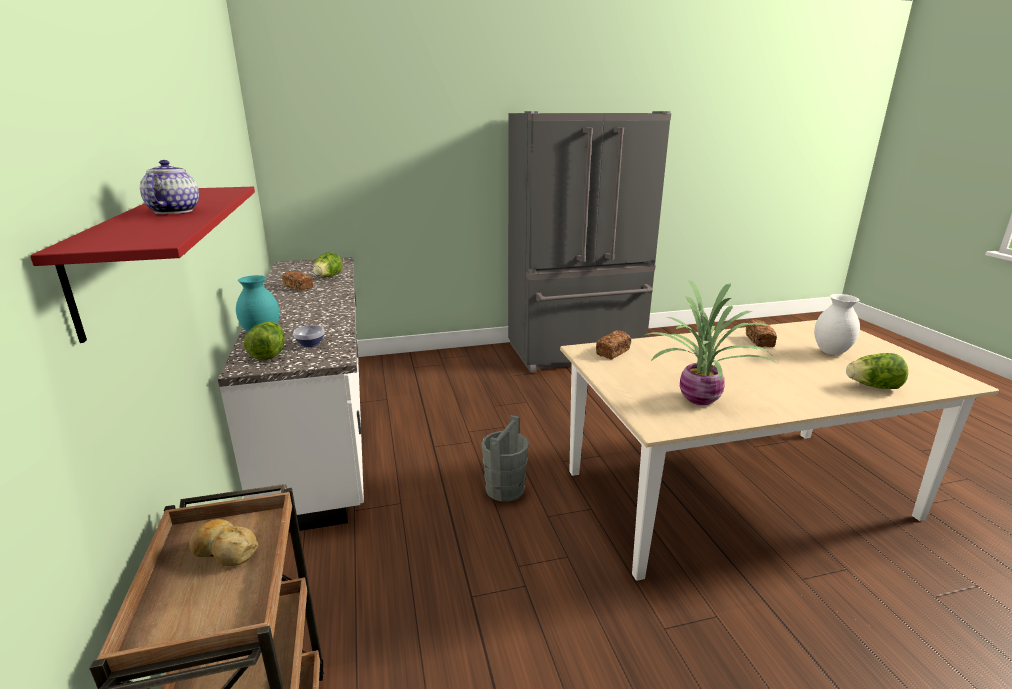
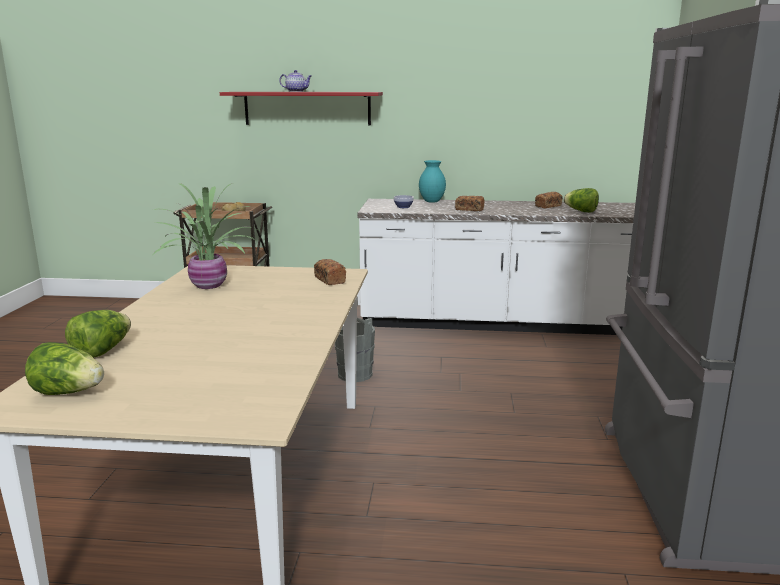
camera: 110 degrees right, 5 degrees down
lettuce [244,322,285,360] -> lettuce moved to [25,342,104,395]
bread [746,320,777,347] -> bread moved to [455,196,484,211]
white vase [814,294,860,355] -> none

